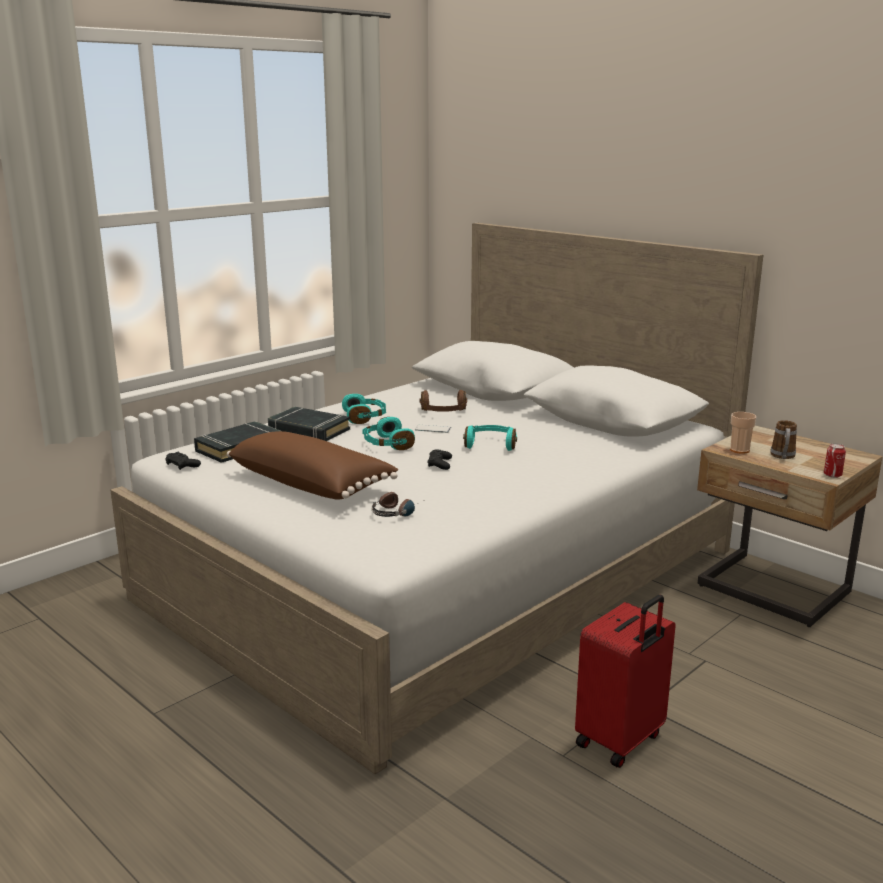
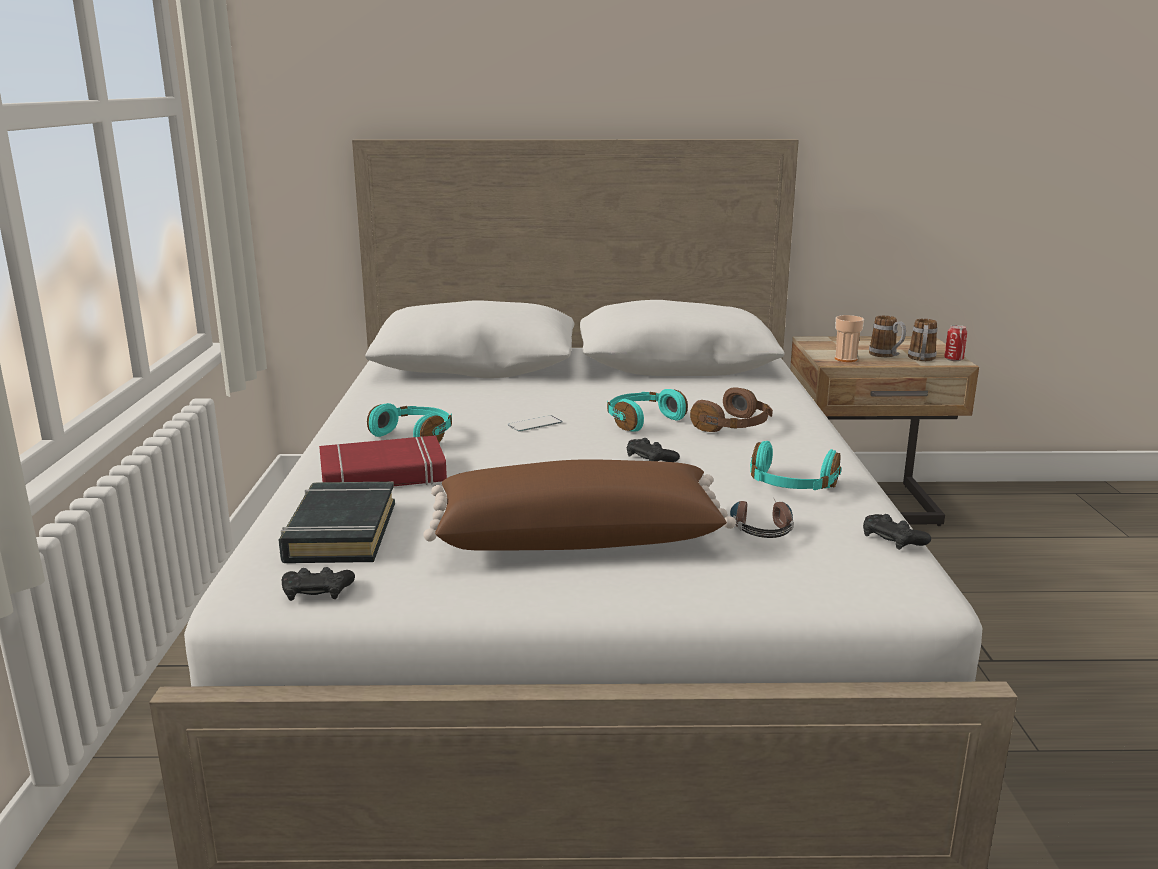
camera: 45 degrees left, 0 degrees up
black book [268,407,350,441] -> red book [319,435,447,486]
turquoise headphones [362,417,415,450] -> turquoise headphones moved to [750,441,841,490]
brown headphones [420,390,467,412] -> brown headphones moved to [690,388,773,432]
red suitcase [575,595,676,768] -> none
none -> black game controller [863,514,931,550]
none -> mug [908,319,937,361]

